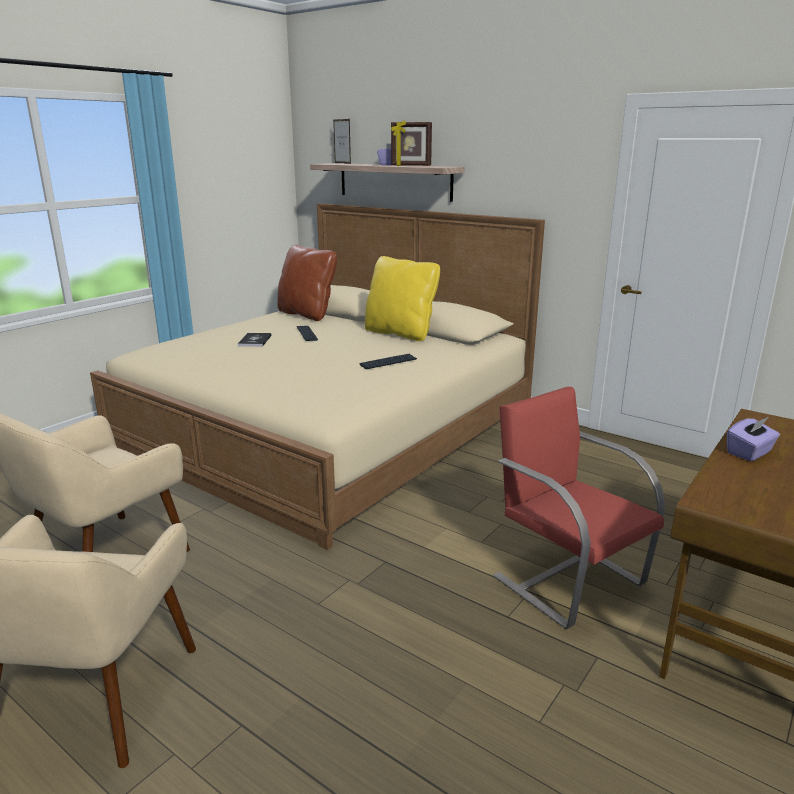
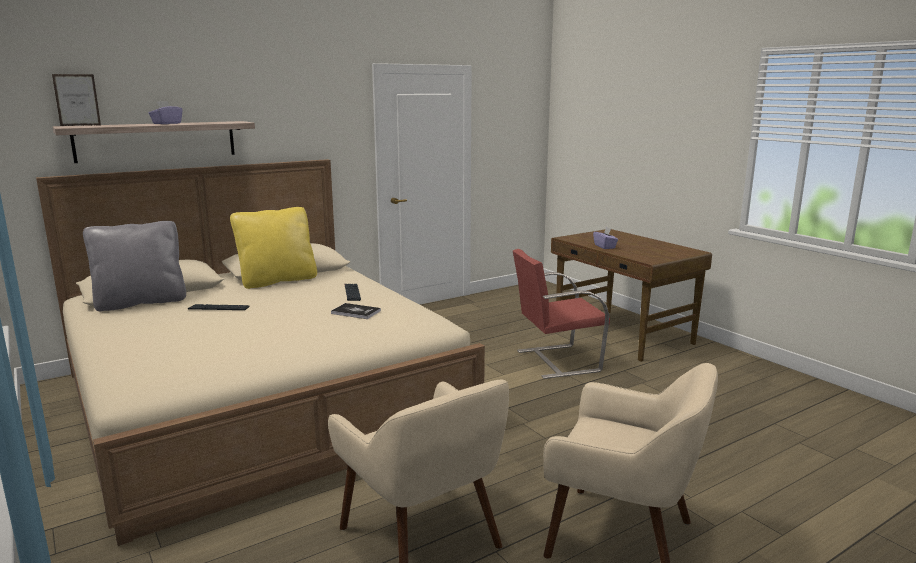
camera: 70 degrees left, 5 degrees down
book [238,333,272,347] -> book moved to [331,303,381,319]
brown pillow [277,245,337,321] -> grey pillow [83,221,186,311]
picture frame [391,120,432,166] -> none

